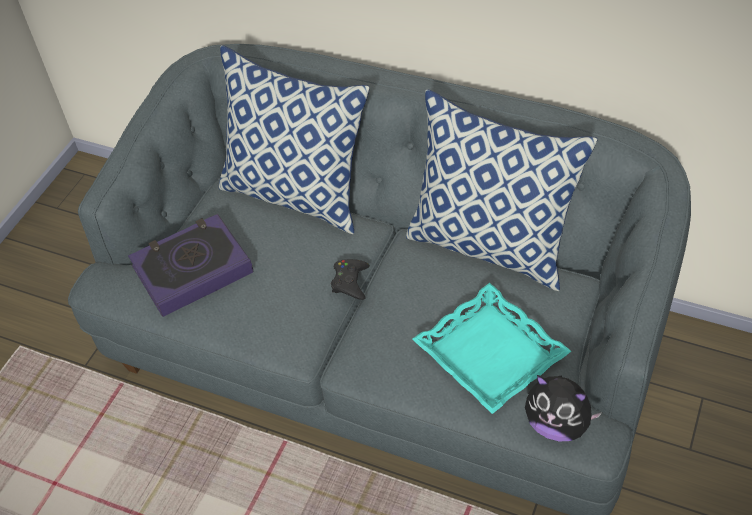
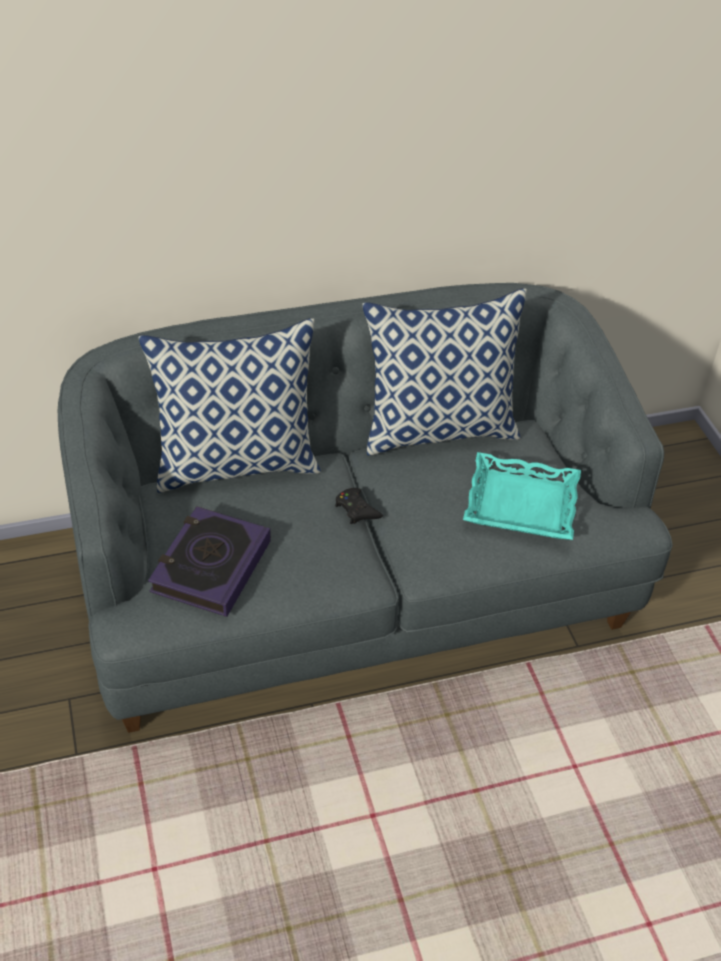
camera: 45 degrees left, 5 degrees down
plush toy [525,375,602,441] -> none

